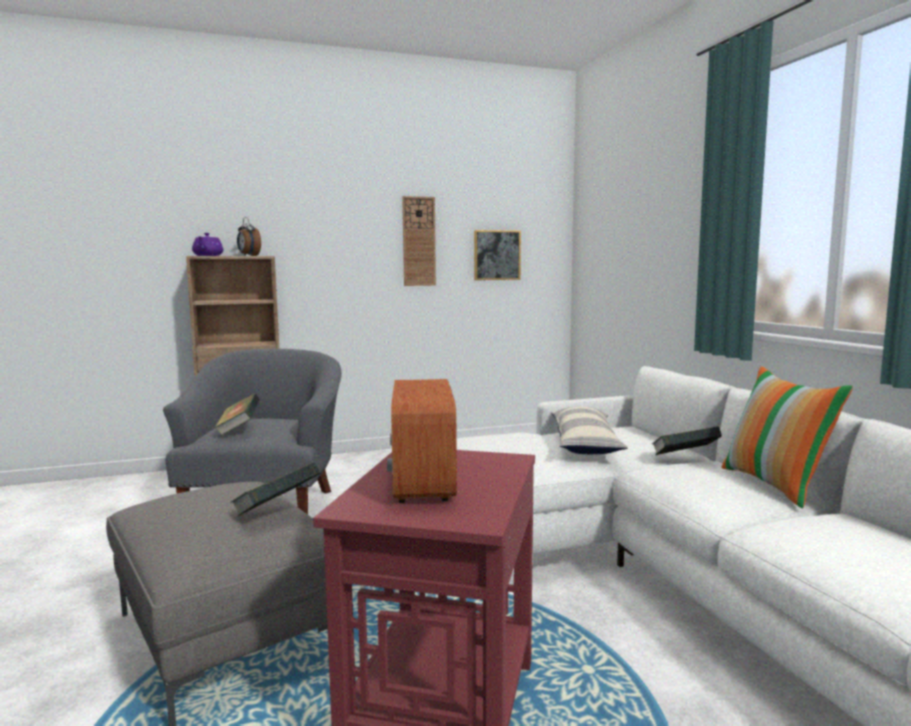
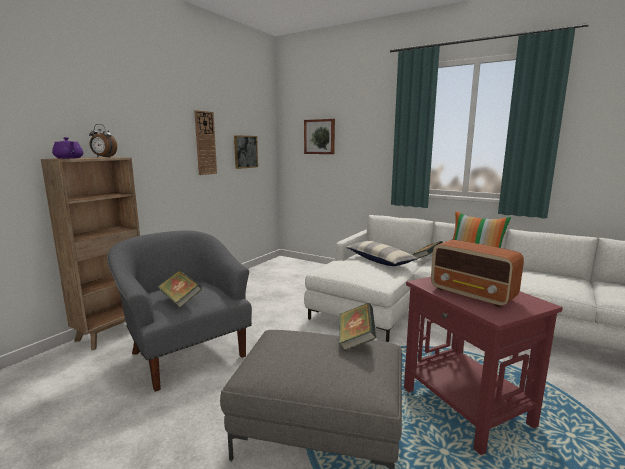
camera: 40 degrees left, 5 degrees up
none -> picture [304,119,335,154]

